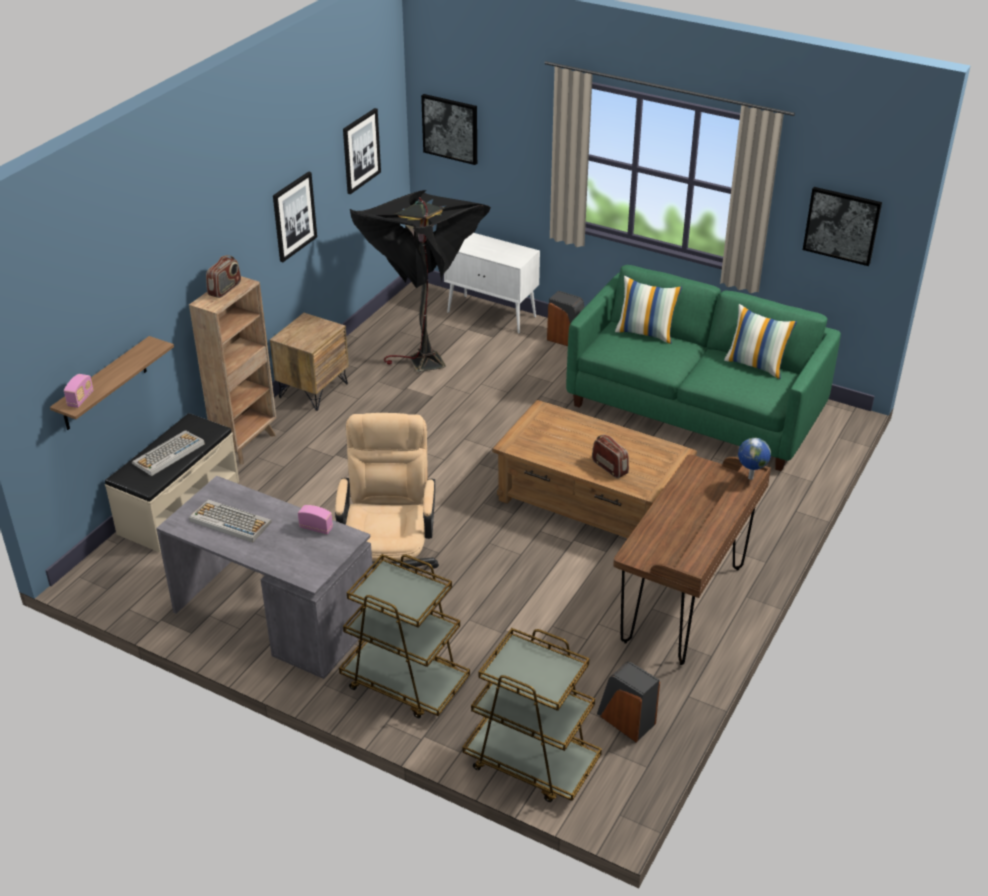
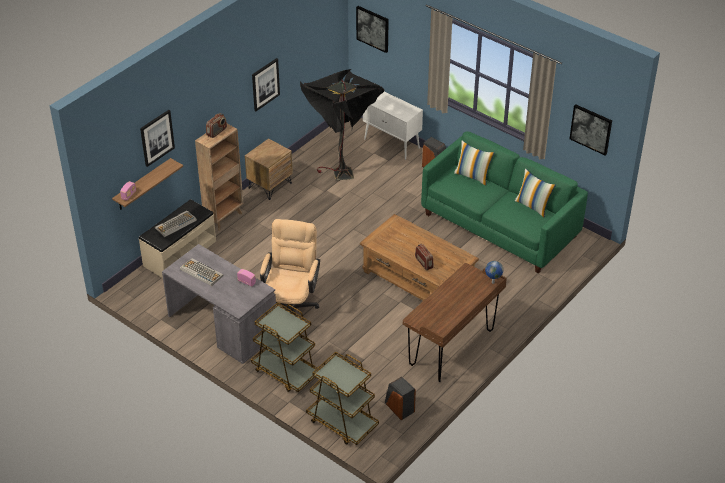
camera: 10 degrees right, 5 degrees up
picture [343,108,381,194] -> picture moved to [140,110,175,167]

